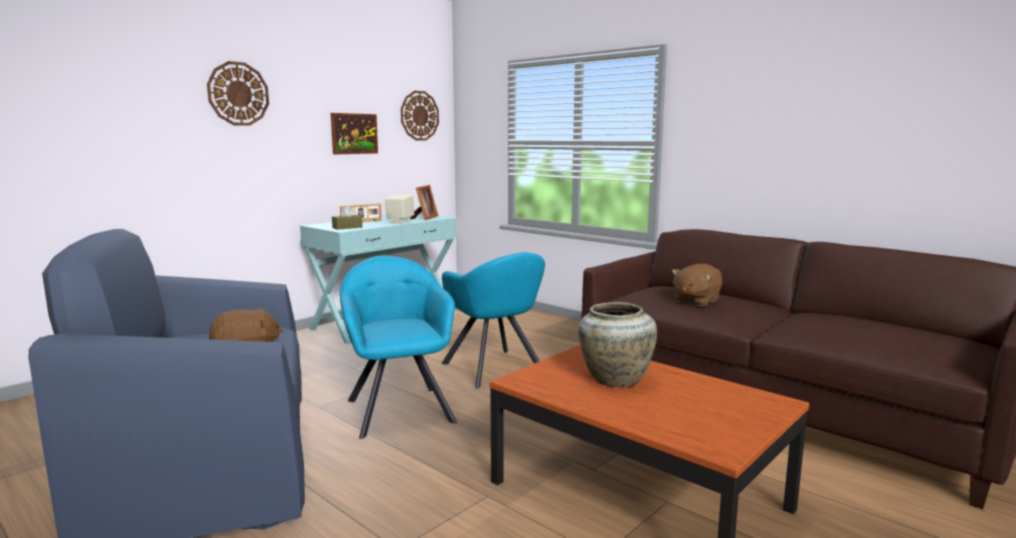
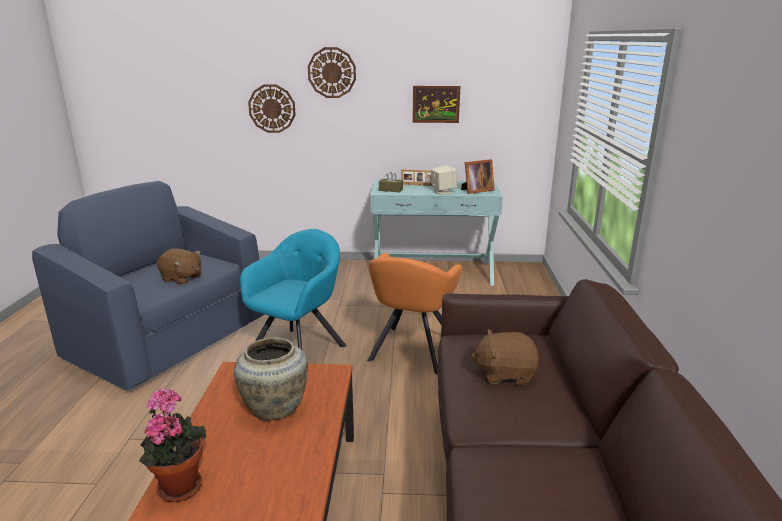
camera: 50 degrees right, 10 degrees up
wall clock [401,91,439,141] -> wall clock moved to [248,84,296,133]
turquoise armchair [442,252,545,389] -> orange armchair [367,253,462,375]
none -> potted plant [139,388,206,503]

